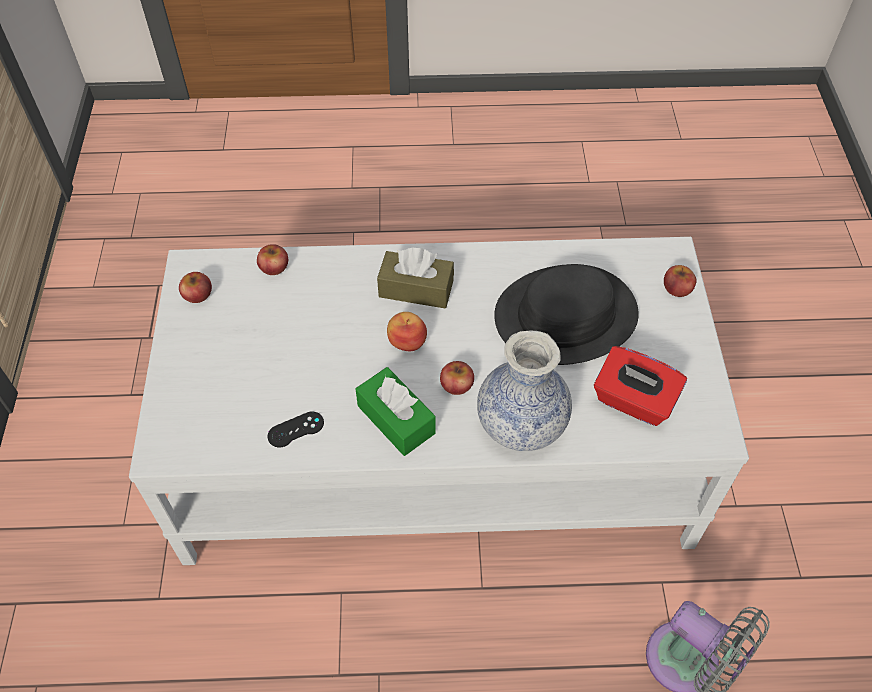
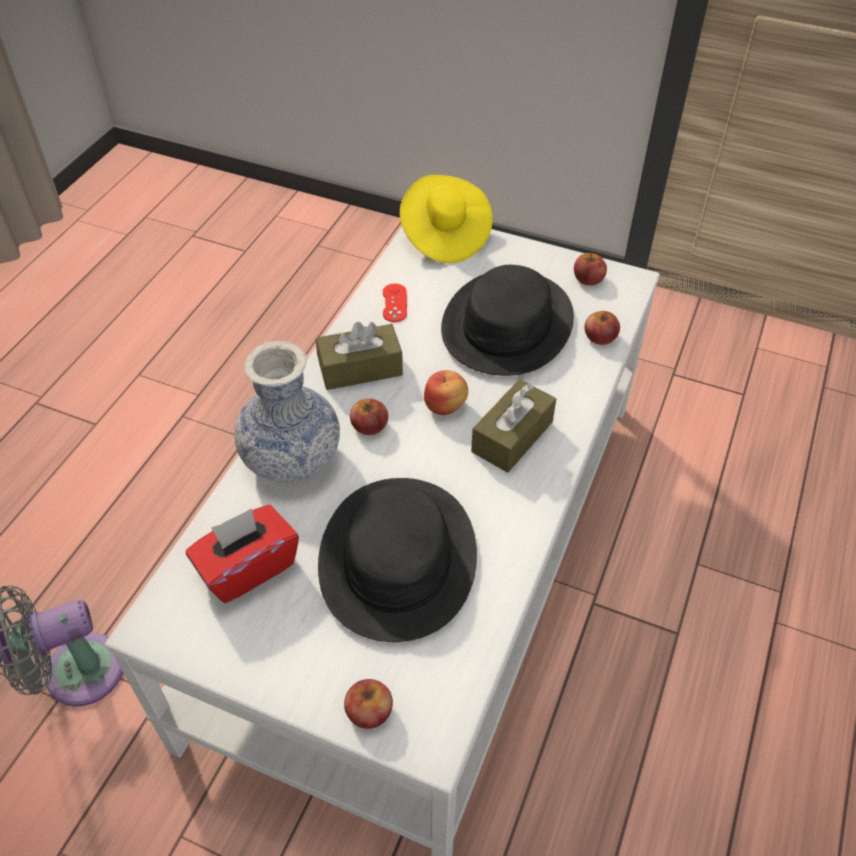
camera: 115 degrees right, 5 degrees down
black game controller [268,412,324,447] -> red game controller [383,283,407,322]
green tissue box [356,367,436,456] -> brown tissue box [316,322,403,390]
none -> yellow hat [400,175,493,263]
none -> black hat [441,265,574,376]

